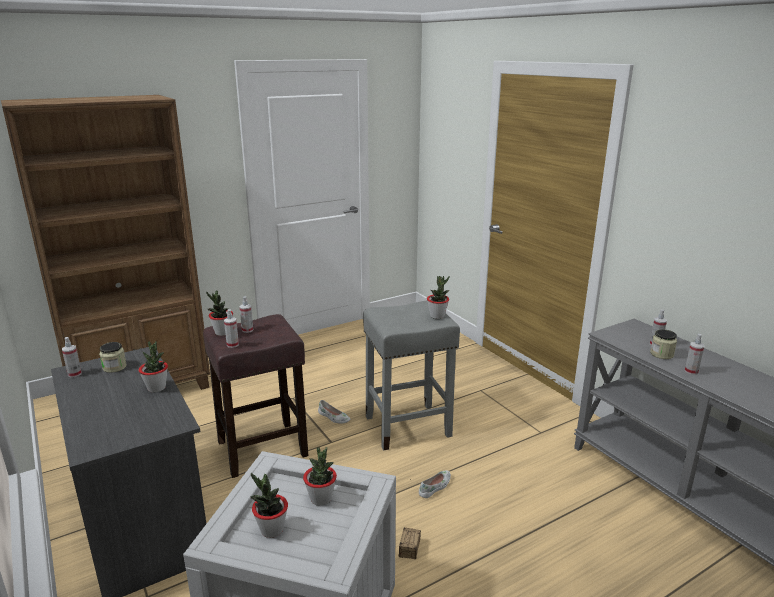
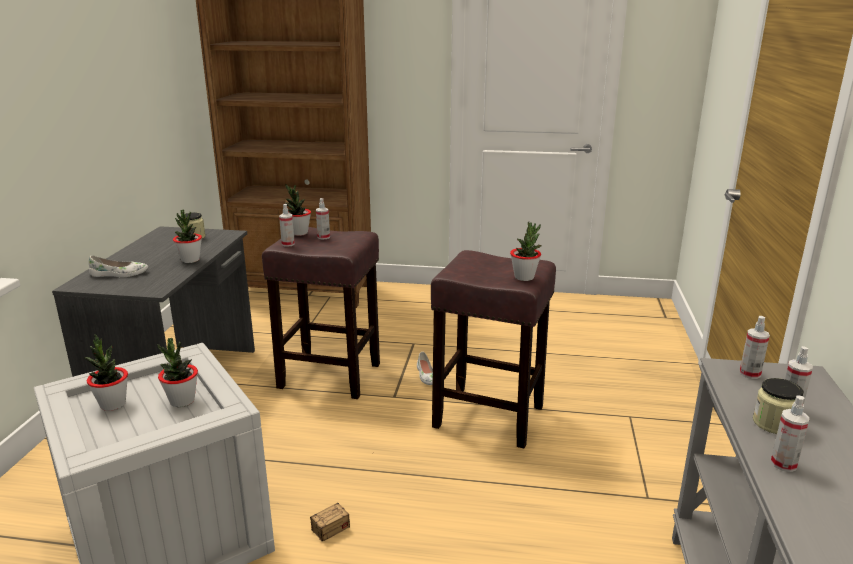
camera: 40 degrees right, 0 degrees up
spray bottle [62,337,82,377] -> spray bottle moved to [740,316,770,379]
grey stool [363,301,460,450] -> brown stool [431,250,556,449]
white shoe [419,470,451,498] -> white shoe moved to [89,255,148,277]

